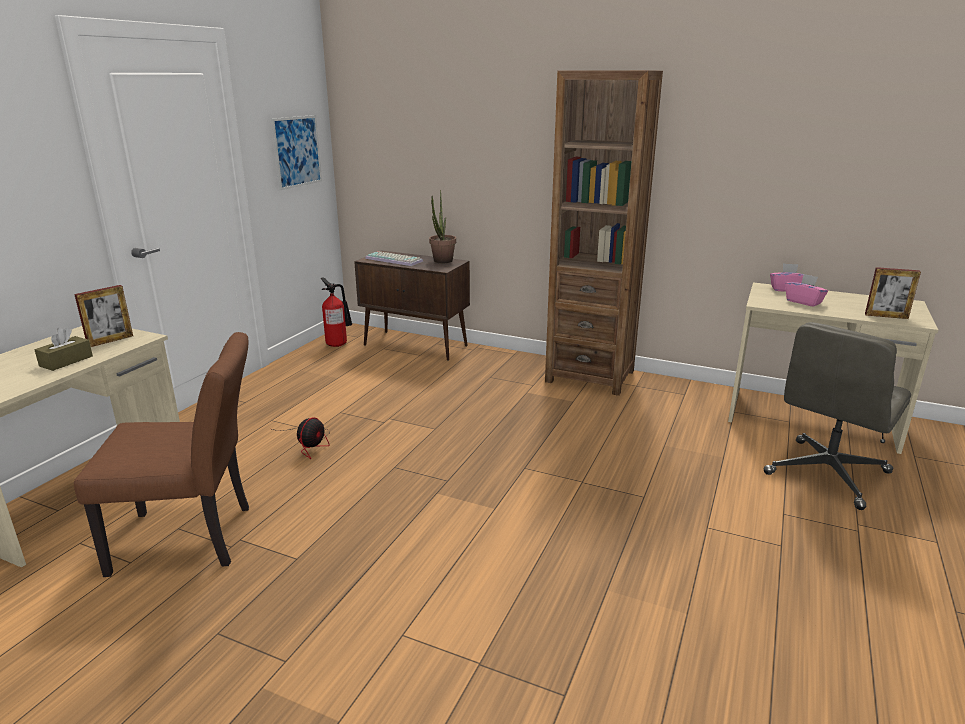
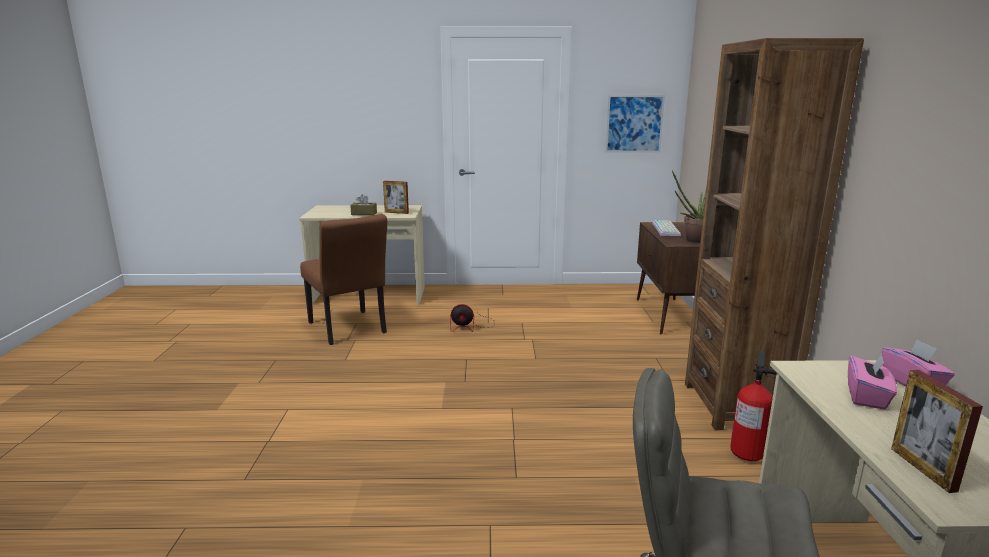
camera: 65 degrees right, 5 degrees down
fire extinguisher [321,277,352,347] -> fire extinguisher moved to [730,351,777,461]

